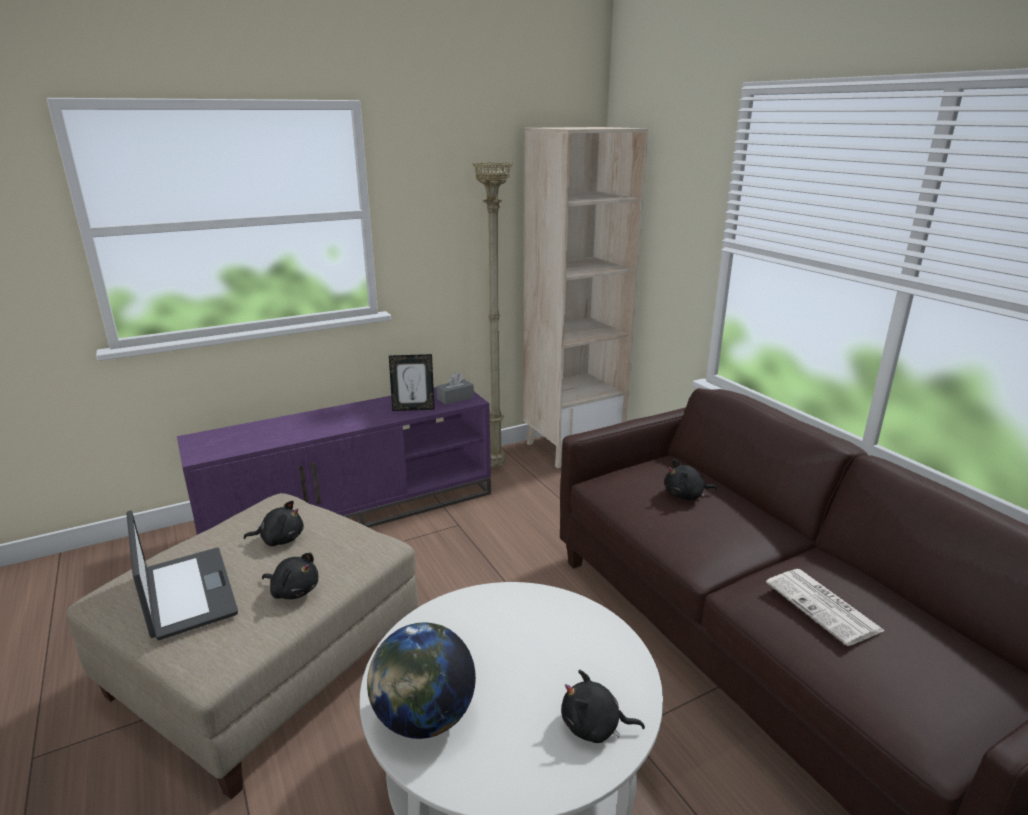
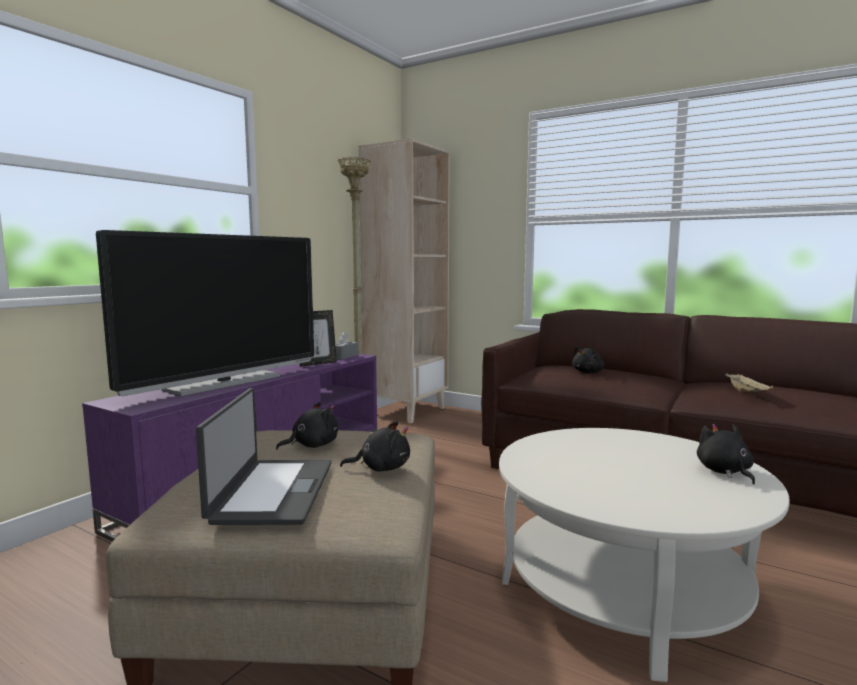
camera: 30 degrees left, 15 degrees down
laptop [127,510,238,640] -> laptop turned 60 degrees clockwise [196,388,332,525]
globe [367,623,476,739] -> none
black plush toy [561,670,645,743] -> black plush toy turned 105 degrees clockwise [697,424,755,484]
newspaper [766,569,885,646] -> beige tray [725,373,773,392]
none -> television [96,230,314,396]

